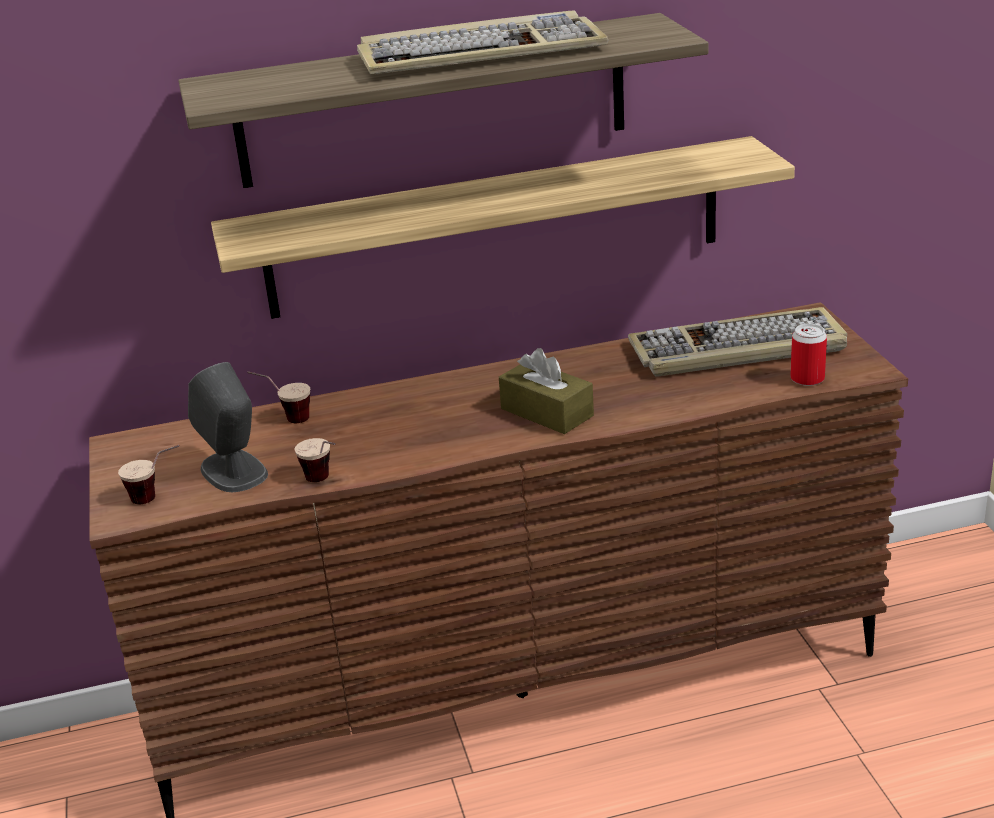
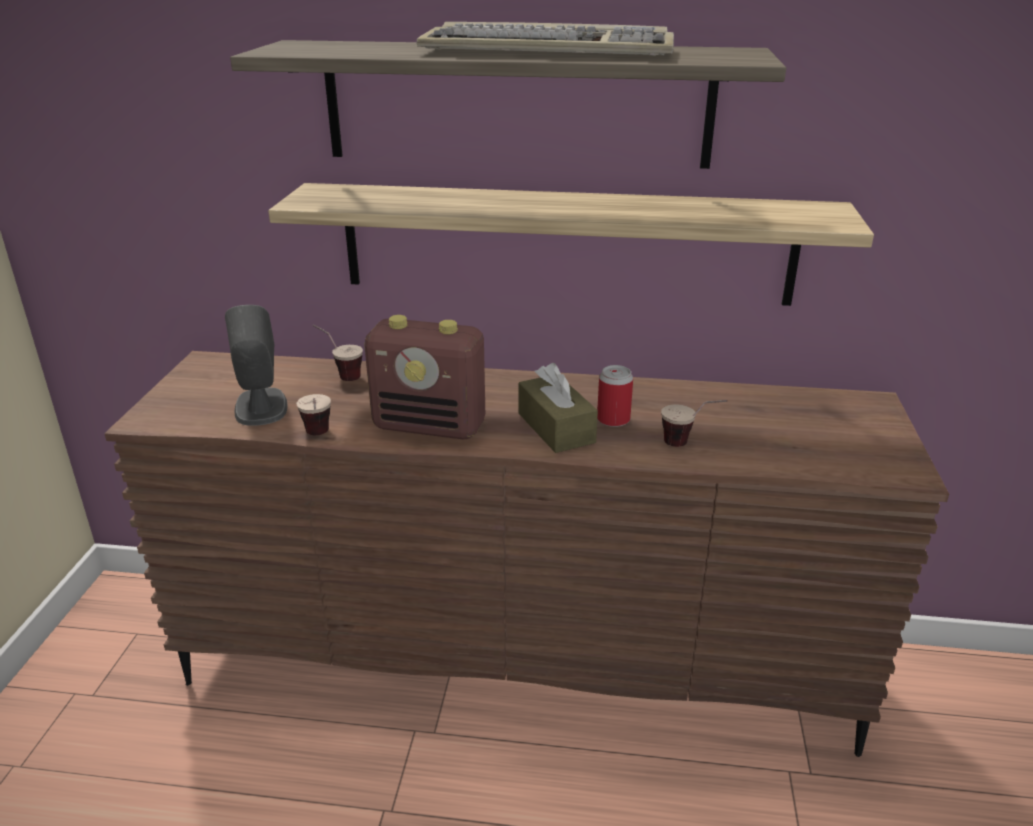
camera: 20 degrees right, 0 degrees up
cup [118,445,179,504] -> cup moved to [661,400,727,447]
keyboard [628,307,847,377] -> none
can [790,324,827,386] -> can moved to [597,365,633,427]
none -> radio [364,315,485,439]

